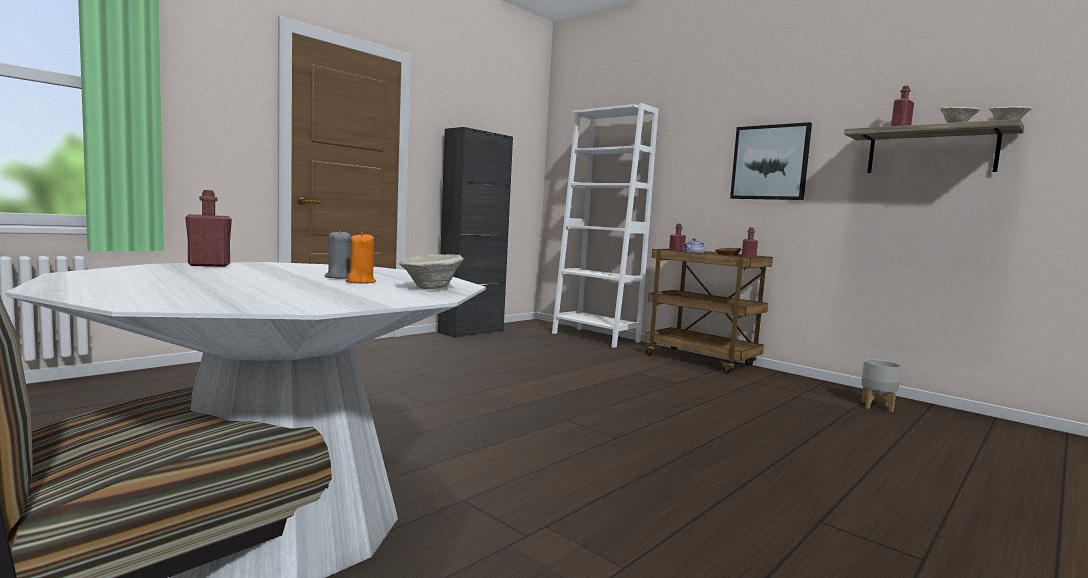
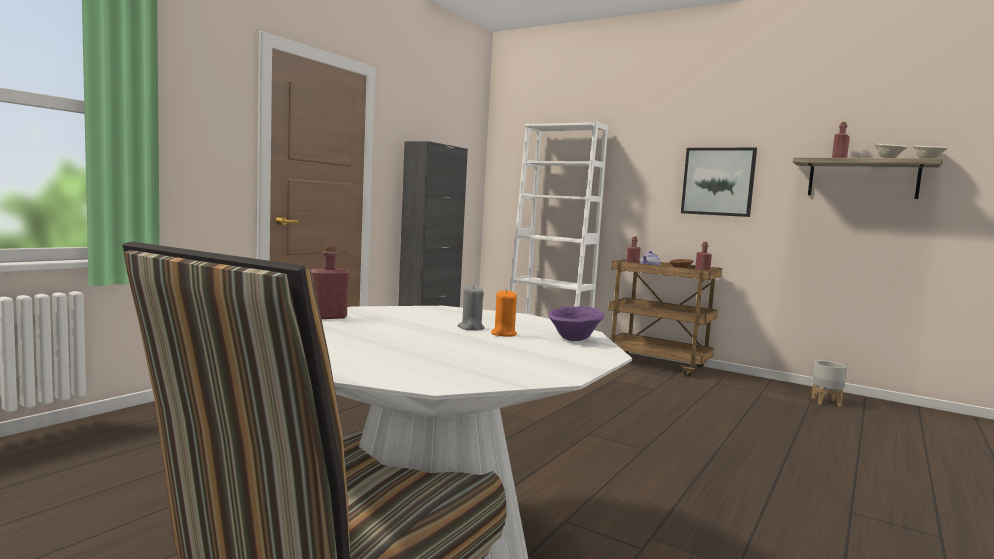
camera: 10 degrees left, 0 degrees up
beige bowl [399,254,464,290] -> purple bowl [548,306,604,341]

